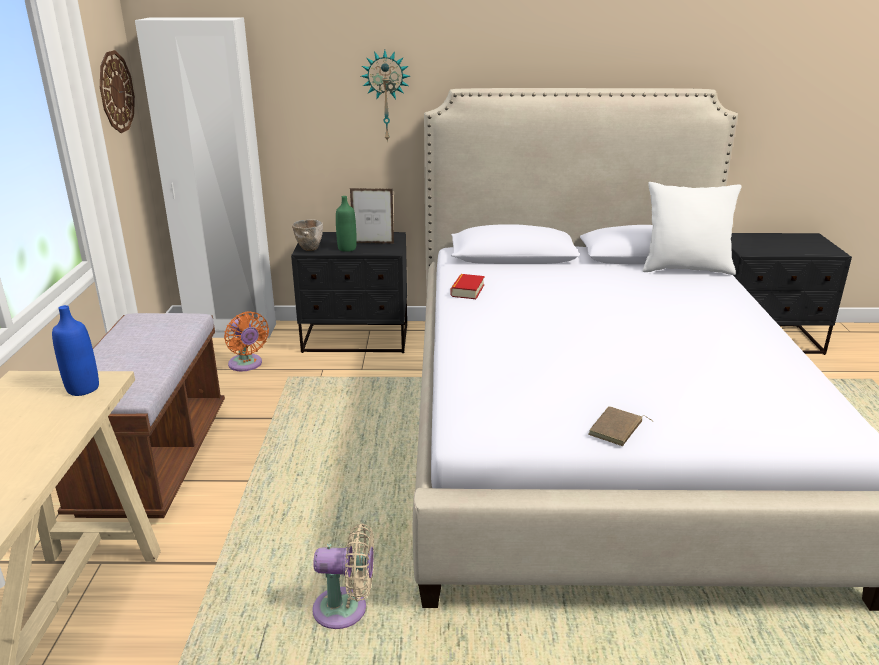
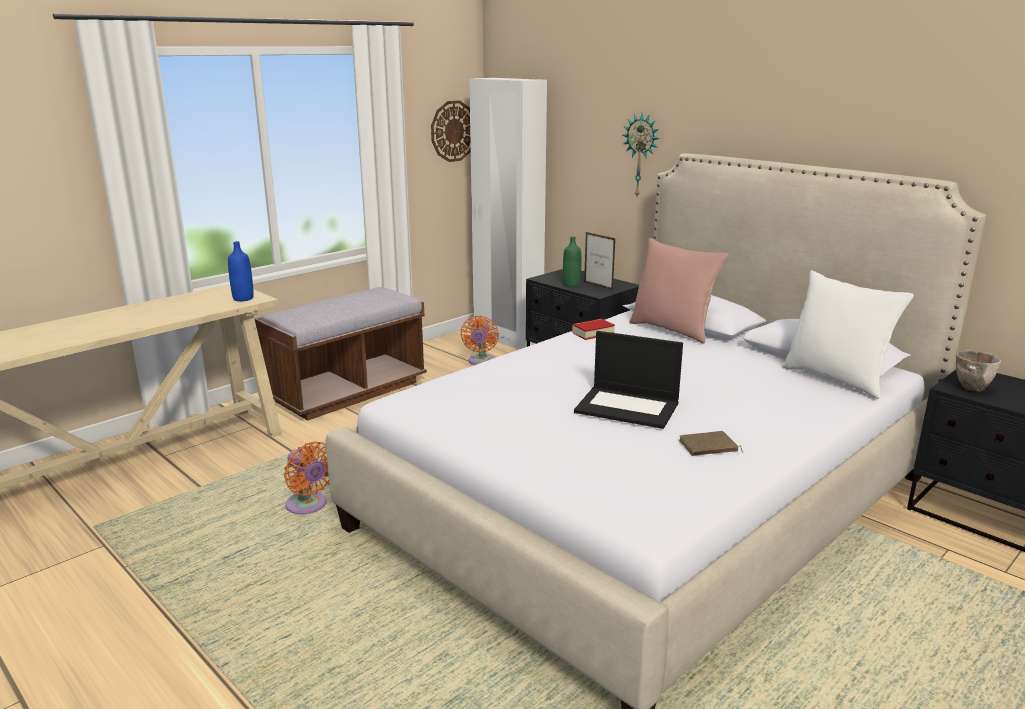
camera: 45 degrees right, 5 degrees down
bowl [292,219,323,251] -> bowl moved to [956,350,1001,392]
beige fan [312,523,374,629] -> orange fan [284,442,329,514]
brown book [588,406,654,446] -> brown book moved to [679,431,743,456]
none -> laptop [574,331,683,429]
none -> pink pillow [629,238,728,344]

